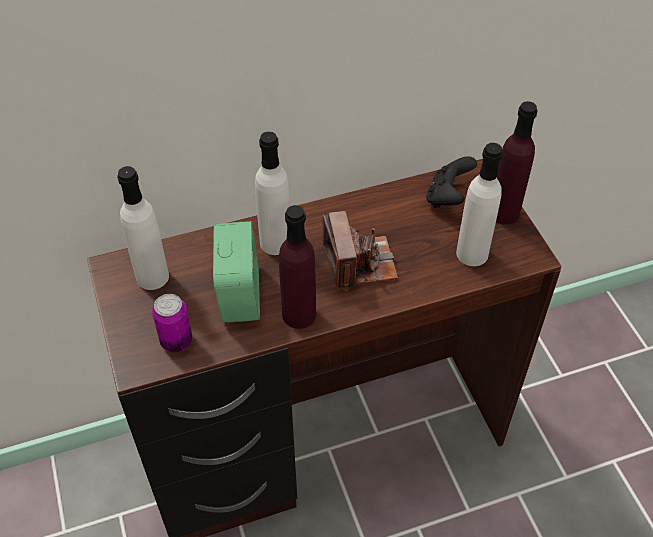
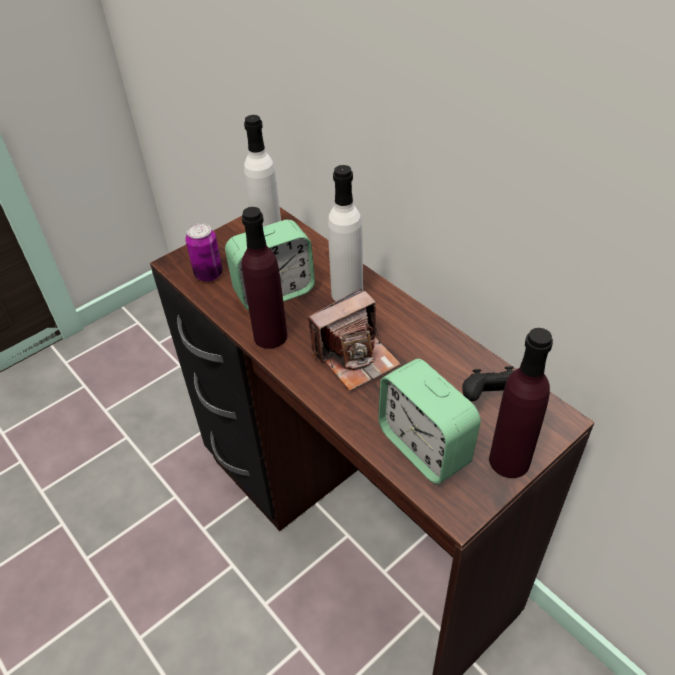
camera: 70 degrees right, 5 degrees down
white bottle [456,143,503,266] -> alarm clock [378,359,481,484]

